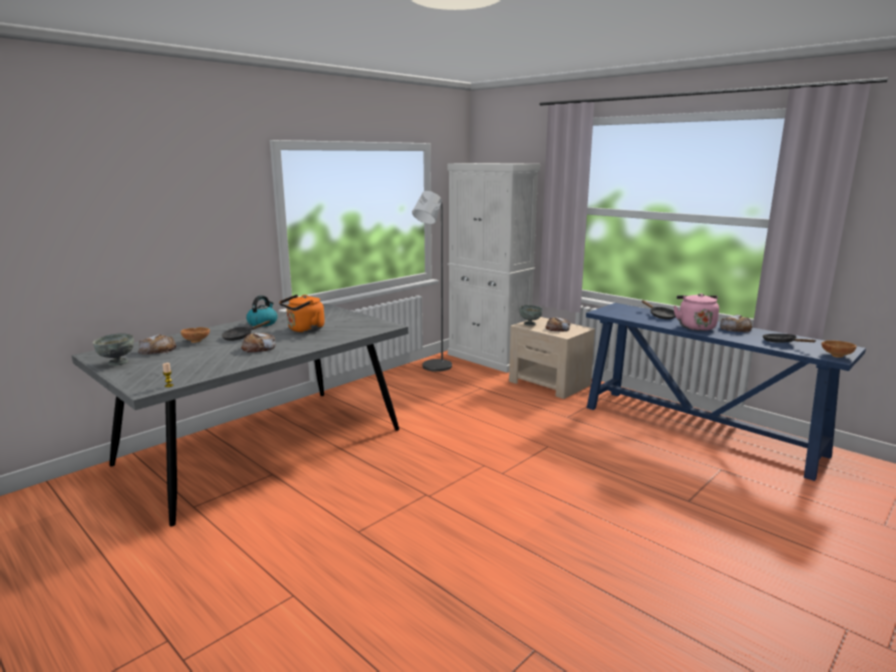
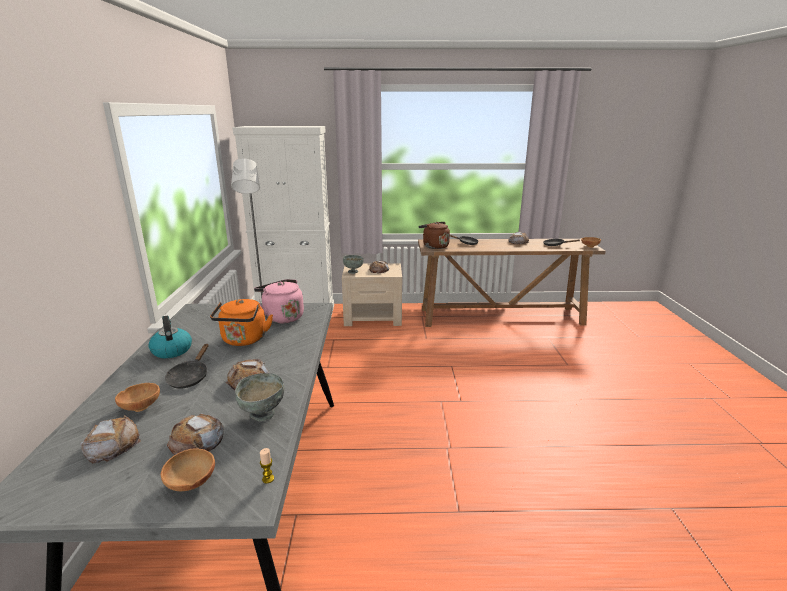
camera: 45 degrees left, 5 degrees up
grey bowl [92,333,134,365] -> grey bowl moved to [235,373,284,422]
blue console table [586,303,866,481] -> brown console table [418,239,606,327]
pink kettle [674,293,719,331] -> pink kettle moved to [254,279,304,324]
none -> brown bowl [161,448,215,491]
none -> bread [167,414,223,455]
none -> brown kettle [418,222,450,249]

